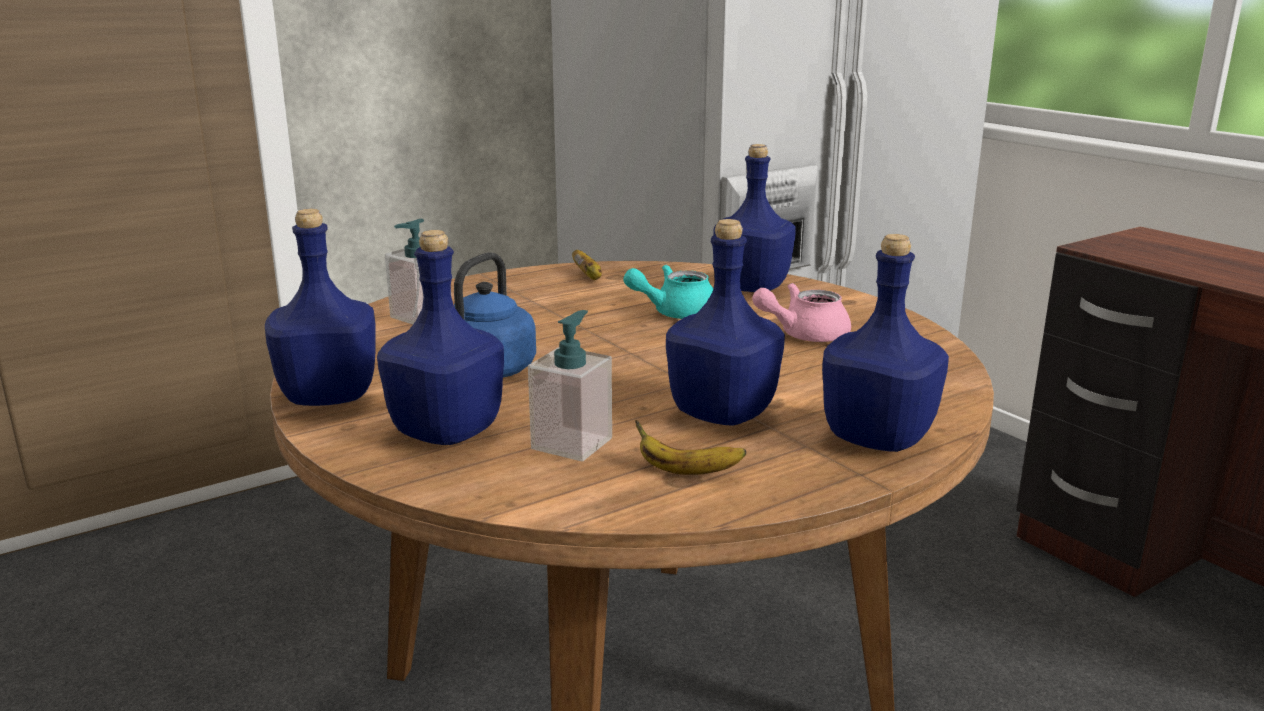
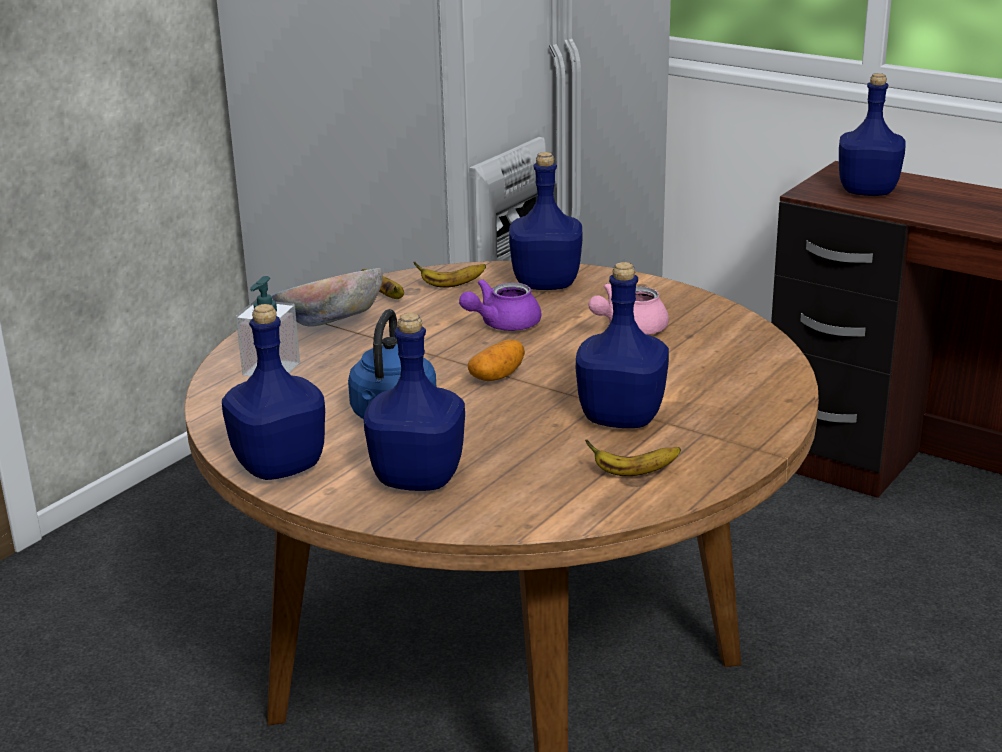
camera: 20 degrees left, 5 degrees up
soap dispenser [528,310,612,461] -> none
turquoise teapot [623,265,713,319] -> purple teapot [459,279,541,331]
blue bottle [822,234,949,452] -> blue bottle moved to [839,73,906,196]
none -> bowl [272,268,383,327]
none -> banana [413,262,486,288]
none -> potato [468,339,525,381]

